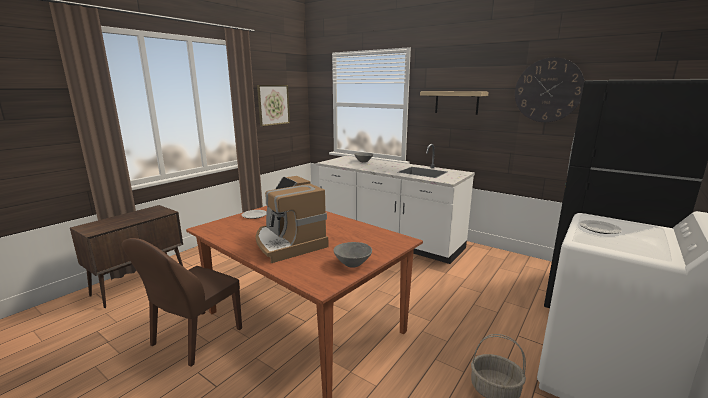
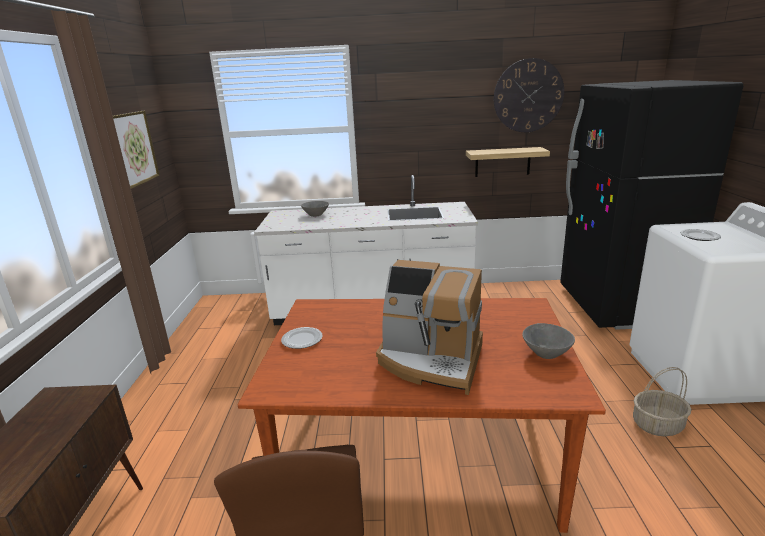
camera: 35 degrees left, 5 degrees up
shelf [420,91,488,115] -> shelf moved to [466,147,550,177]

